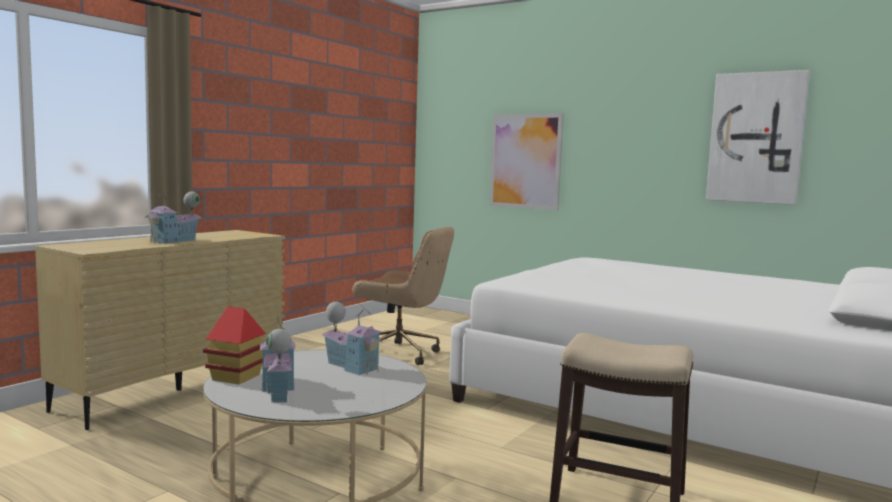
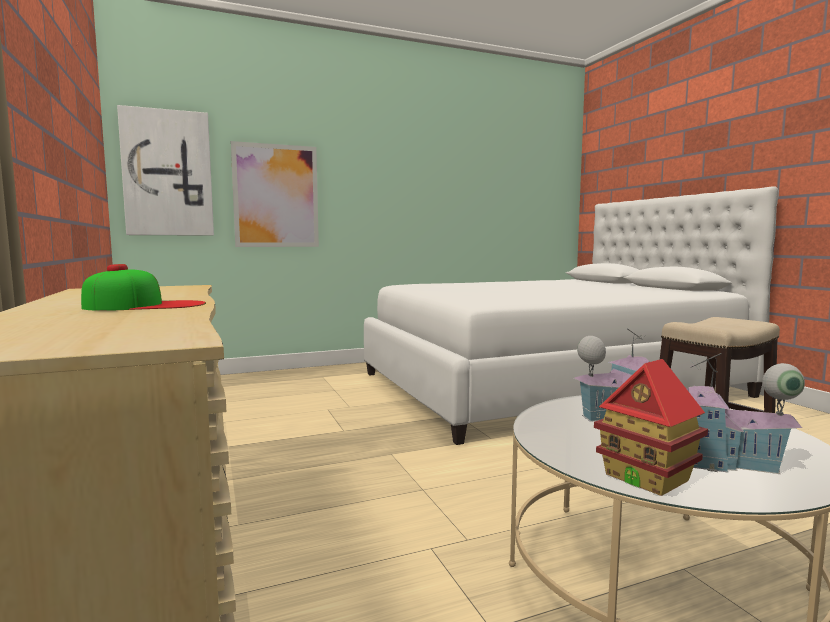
camera: 55 degrees left, 0 degrees up
toy house [145,189,202,244] -> cap [81,264,206,311]
brown office chair [352,227,454,365] -> none
picture [706,70,810,205] -> picture moved to [117,105,214,236]

